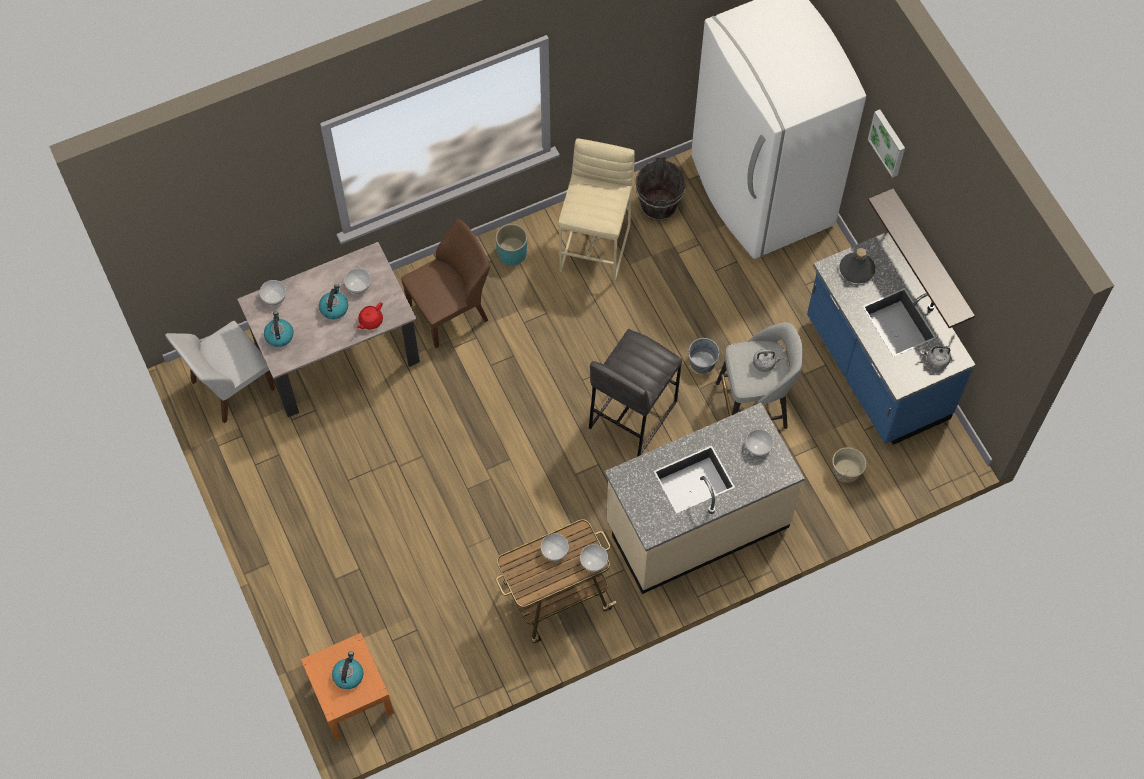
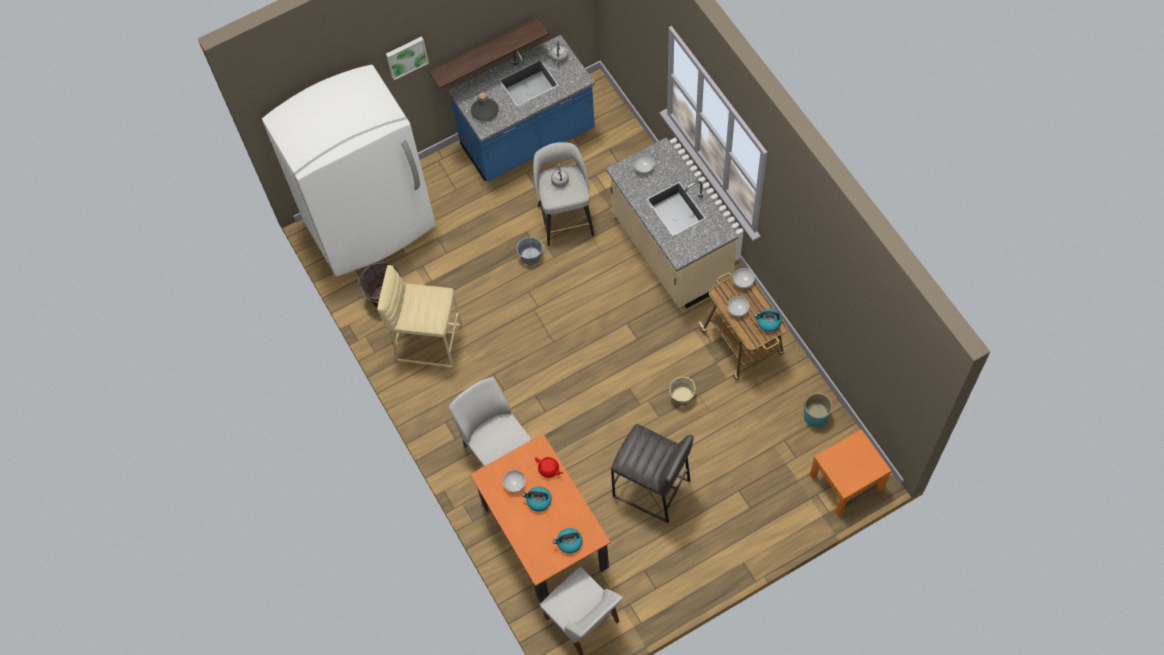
camera: 90 degrees left, 0 degrees up
beige dining table [237,242,420,417] -> orange dining table [470,434,610,603]
bowl [260,280,286,305] -> none
kettle [332,651,364,689] -> kettle moved to [754,309,782,332]
brown chair [401,219,490,348] -> white chair [449,377,532,467]
turquoise planter [495,224,527,266] -> turquoise planter moved to [803,393,833,428]
grey stool [589,329,682,457] -> grey stool moved to [611,424,694,523]
beige bucket [832,447,867,483] -> beige bucket moved to [669,377,696,406]

